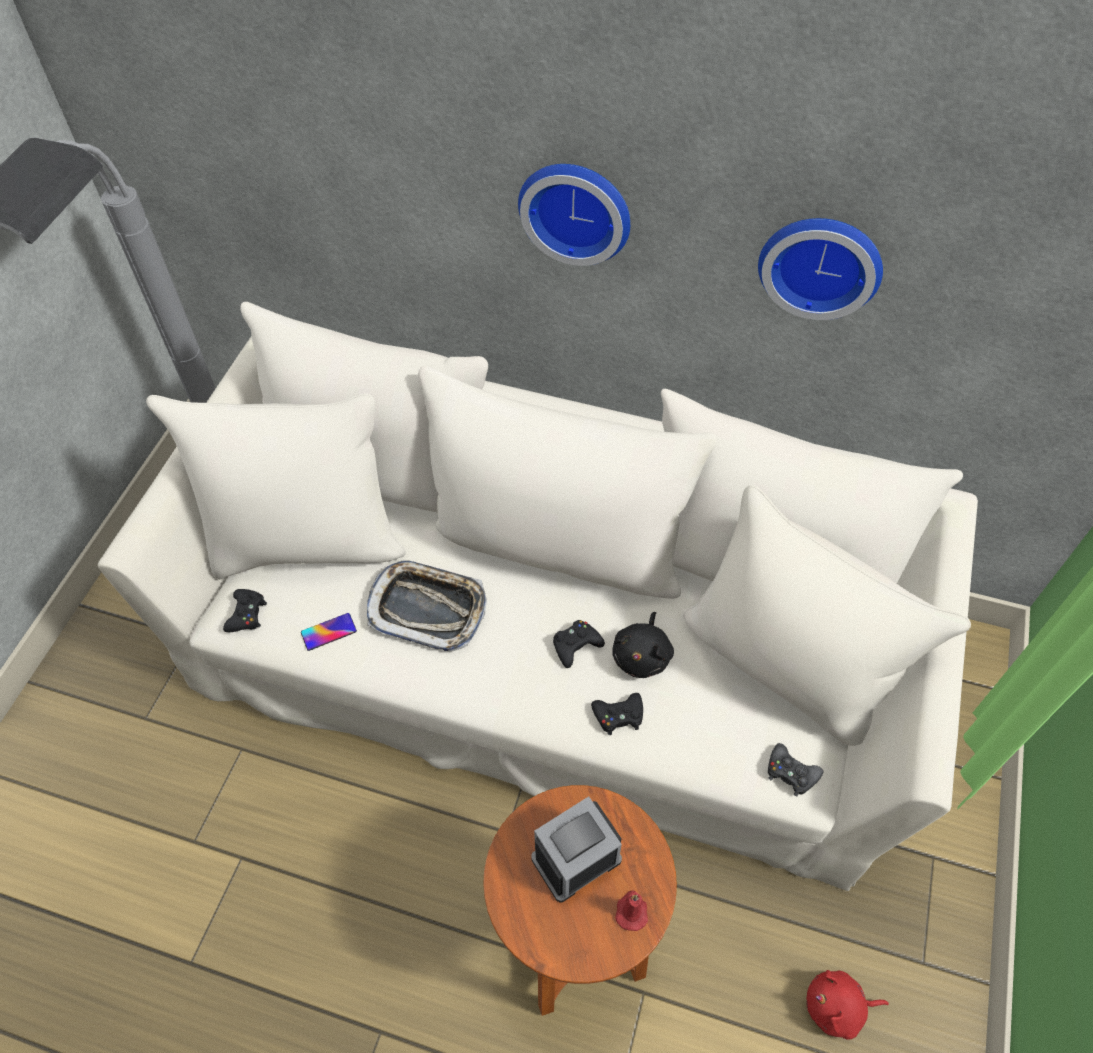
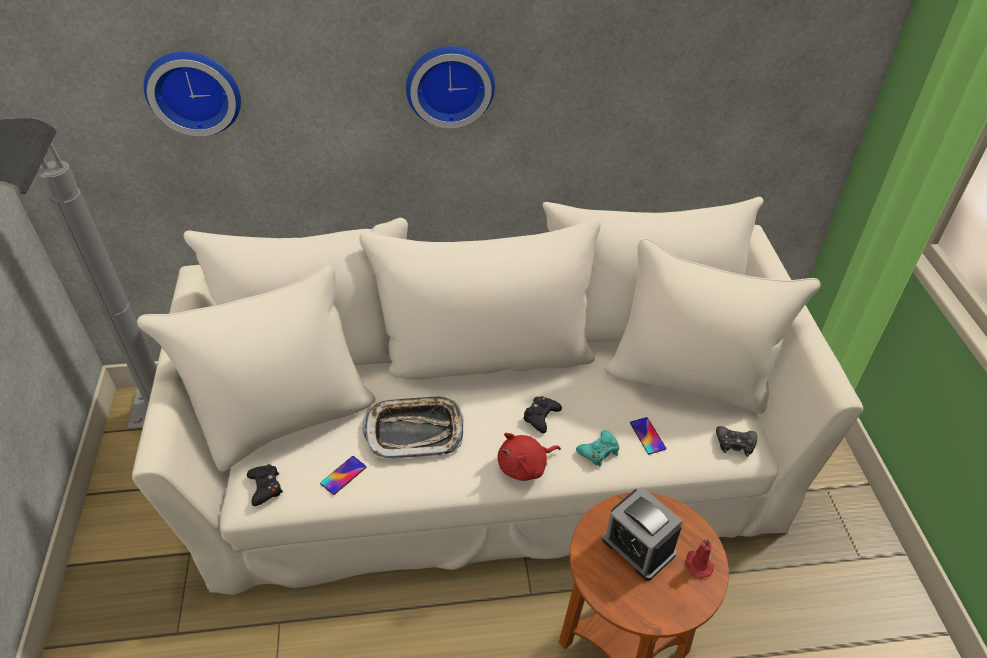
camera: 25 degrees left, 10 degrees down
alarm clock [531,796,622,902] -> alarm clock turned 75 degrees counterclockwise [602,487,682,581]
black game controller [591,693,643,735] -> turquoise game controller [576,430,619,466]
black plush toy [612,612,674,678] -> none
wall clock [758,218,883,320] -> wall clock moved to [144,52,241,136]
red plush toy [806,970,889,1040] -> red plush toy moved to [498,433,561,481]
none -> phone [630,417,666,454]

